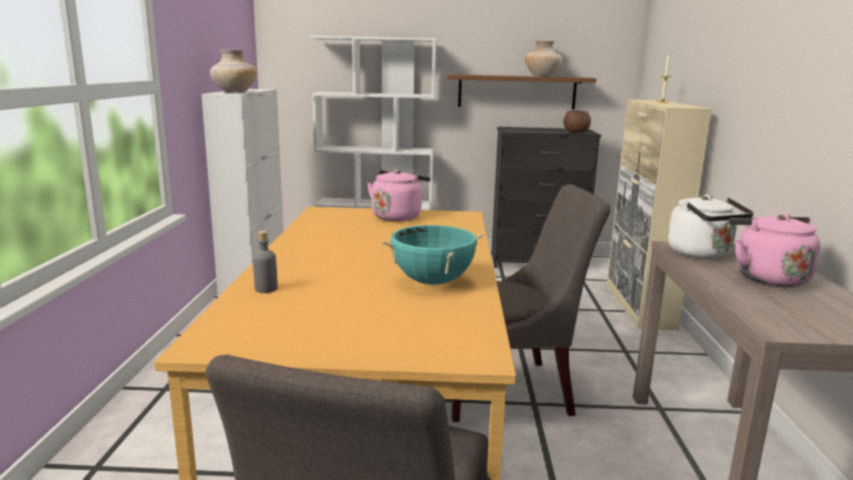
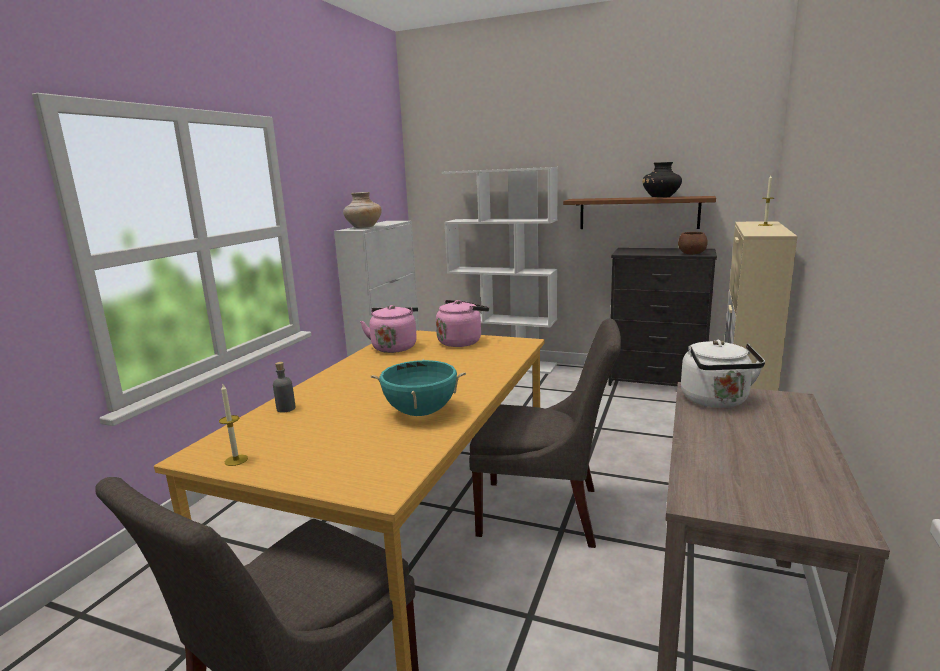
camera: 20 degrees right, 0 degrees up
beige vase [525,41,563,77] -> black vase [642,162,682,198]
pink kettle [729,214,820,287] -> pink kettle moved to [360,305,418,353]
none -> candle [219,384,248,466]

